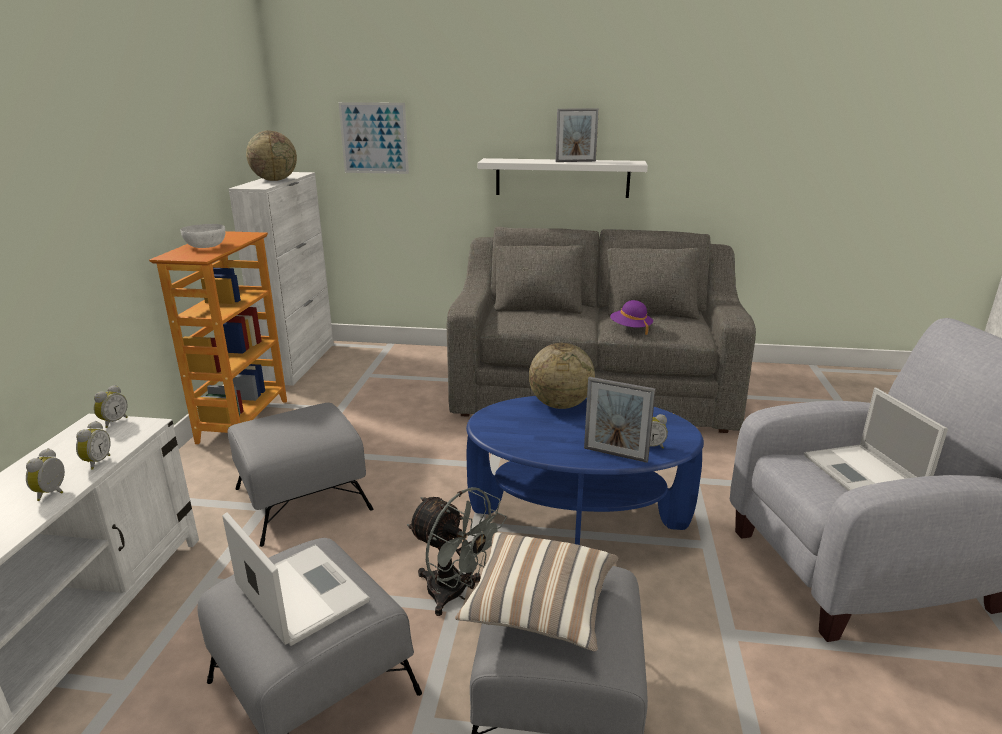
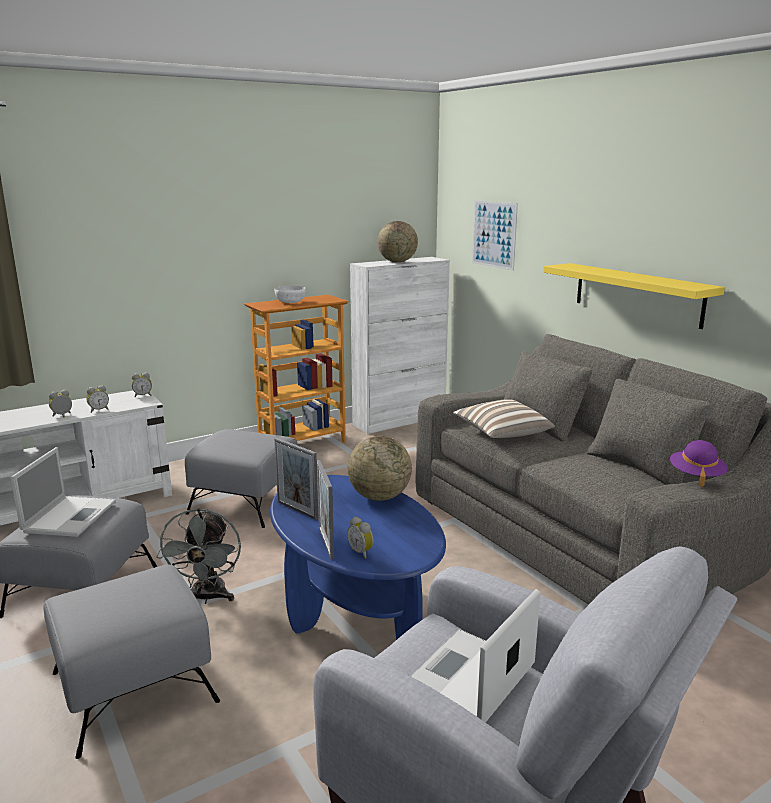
camera: 50 degrees right, 5 degrees down
pillow [455,532,618,652] -> pillow moved to [453,399,555,438]
white shelf [478,158,648,198] -> yellow shelf [543,263,725,329]
picture frame [556,108,599,162] -> picture frame moved to [274,438,319,520]
purple hat [610,300,653,335] -> purple hat moved to [670,440,728,487]

